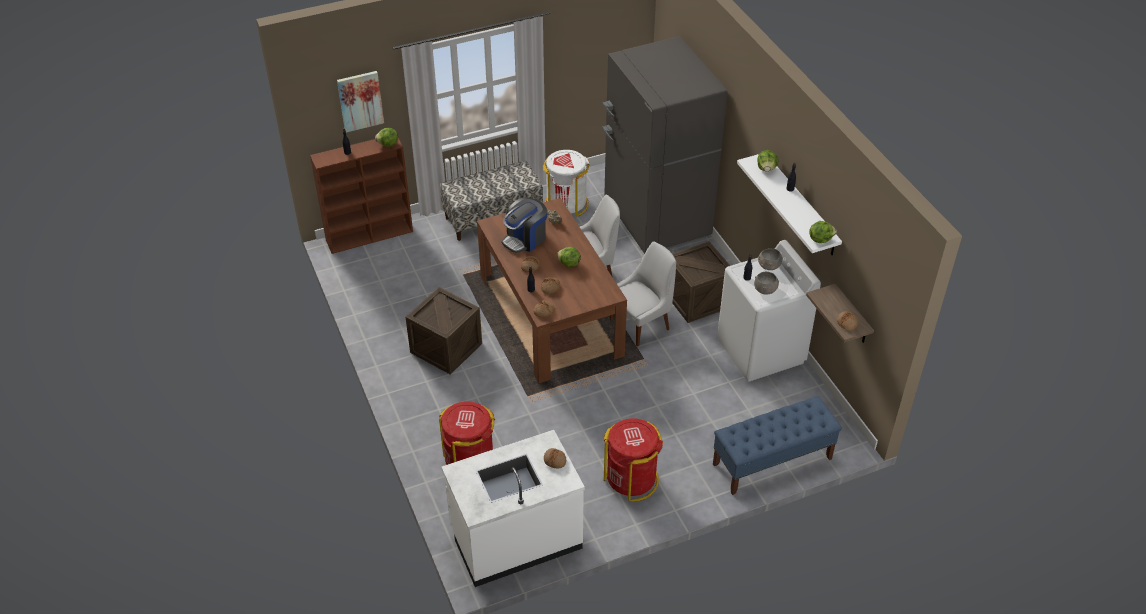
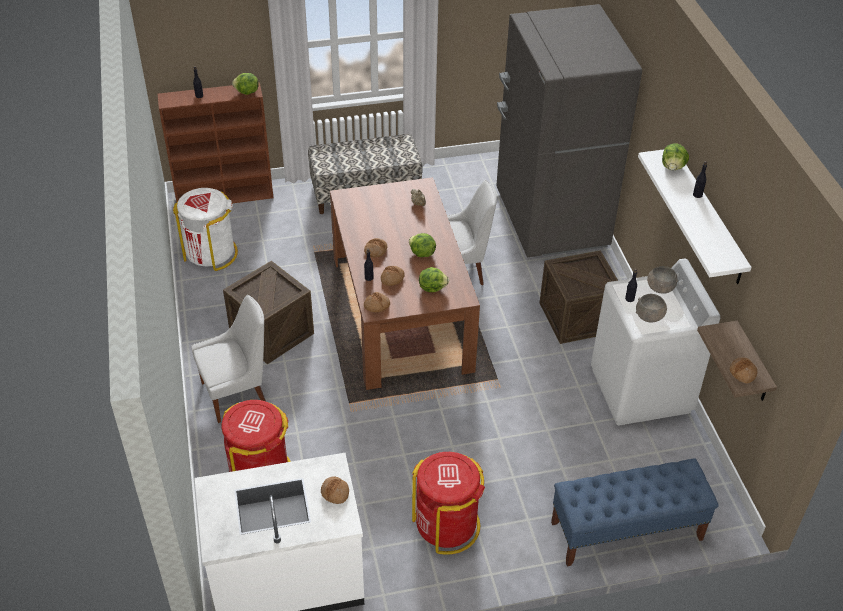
camera: 10 degrees right, 0 degrees up
picture [337,71,384,132] -> none
coffee machine [502,197,547,253] -> none
white trash can [543,150,590,216] -> white trash can moved to [173,188,238,271]
white chair [610,241,676,347] -> white chair moved to [191,295,266,423]
lettuce [809,221,837,243] -> lettuce moved to [419,267,449,292]

